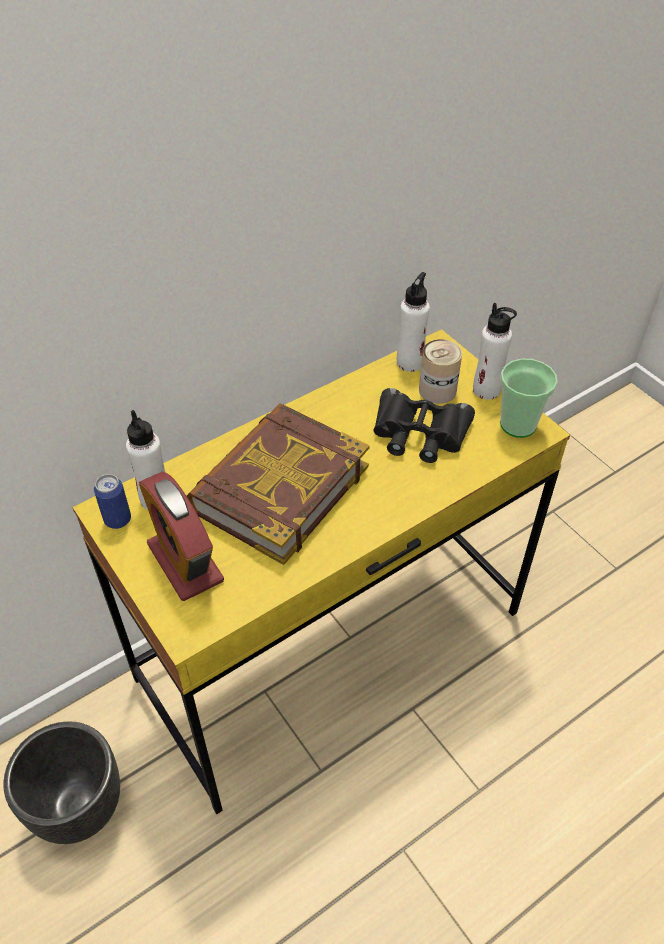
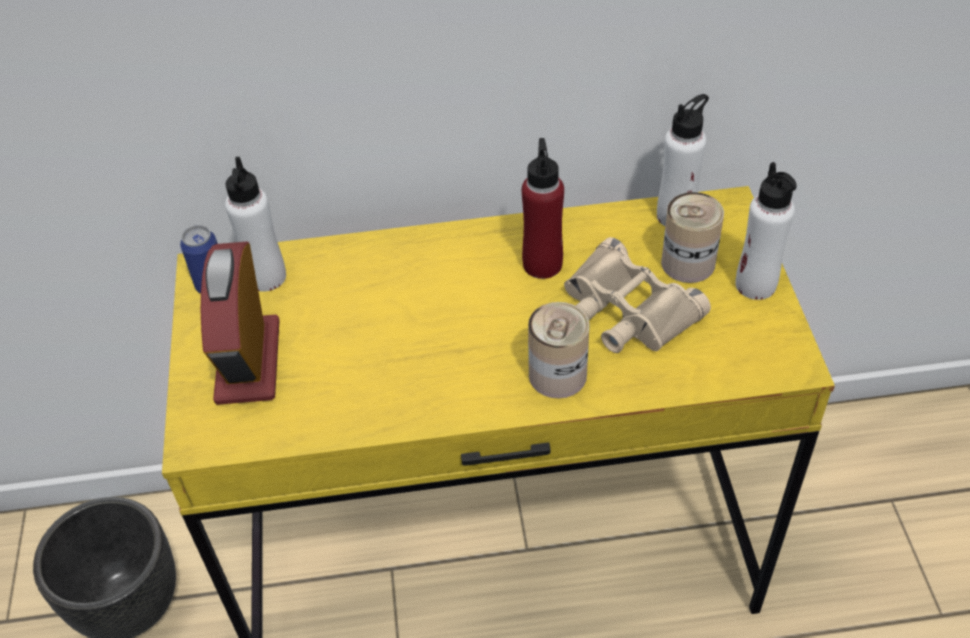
camera: 30 degrees right, 0 degrees up
book [187,403,370,565] -> none
black binoculars [374,388,475,463] -> beige binoculars [564,237,711,353]
cup [500,359,558,438] -> none
none -> red bottle [522,138,564,279]
none -> can [528,302,590,399]

